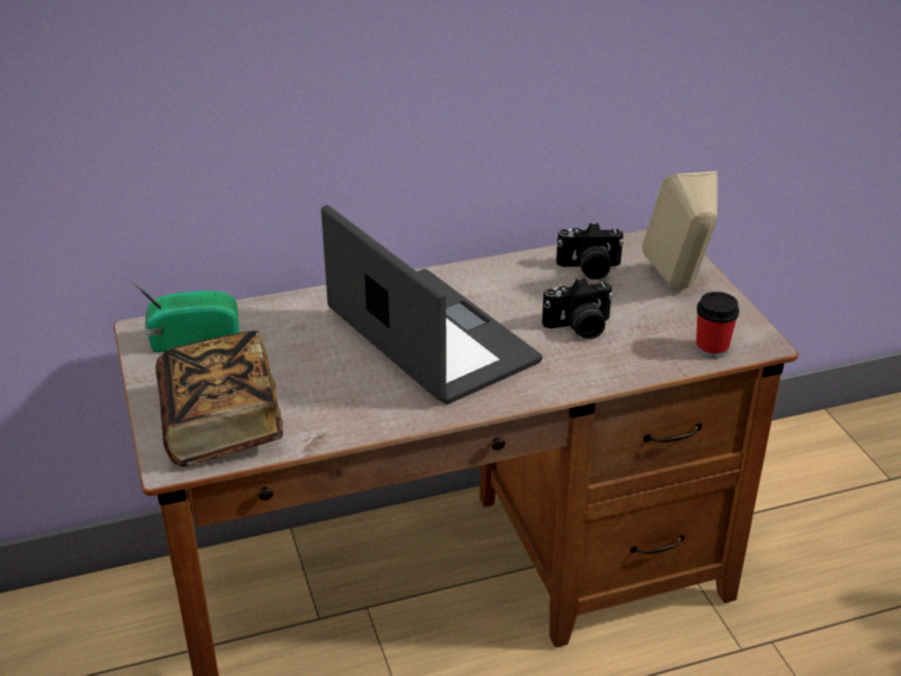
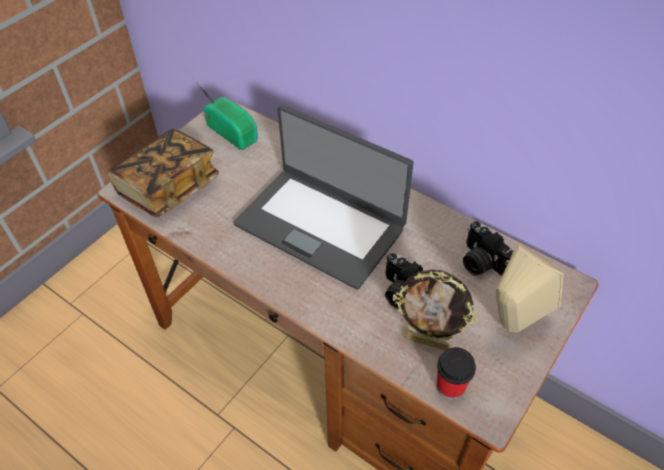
camera: 55 degrees right, 15 degrees up
laptop [321,205,543,404] -> laptop turned 105 degrees clockwise [234,105,414,290]
none -> picture frame [393,269,478,350]

